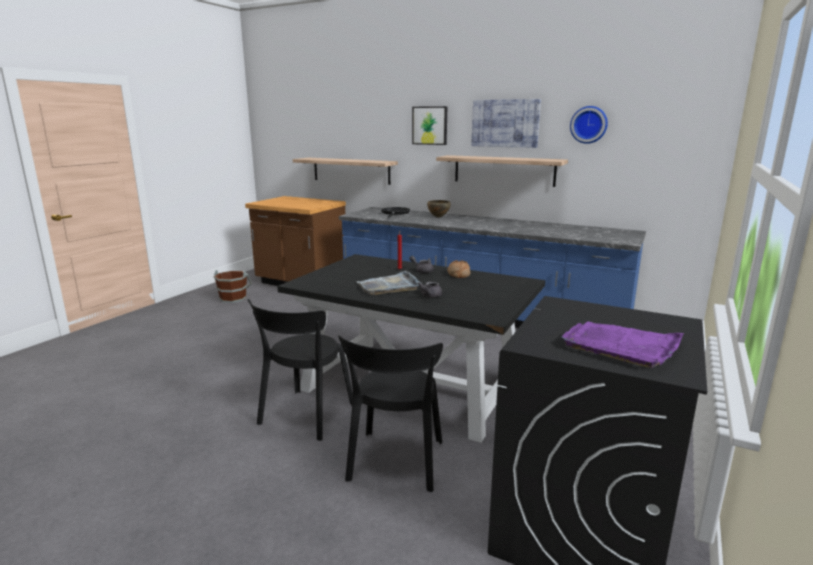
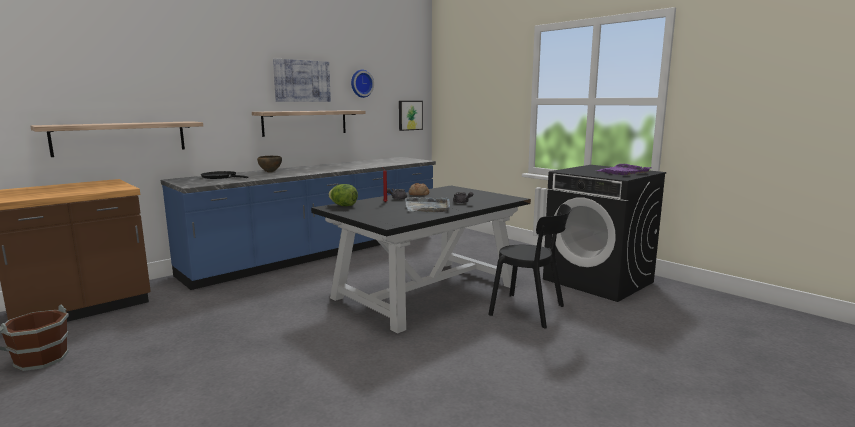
camera: 70 degrees left, 5 degrees down
black chair [247,299,353,441] -> none
picture [412,106,447,145] -> picture moved to [399,101,423,131]
none -> lettuce [328,184,358,206]

